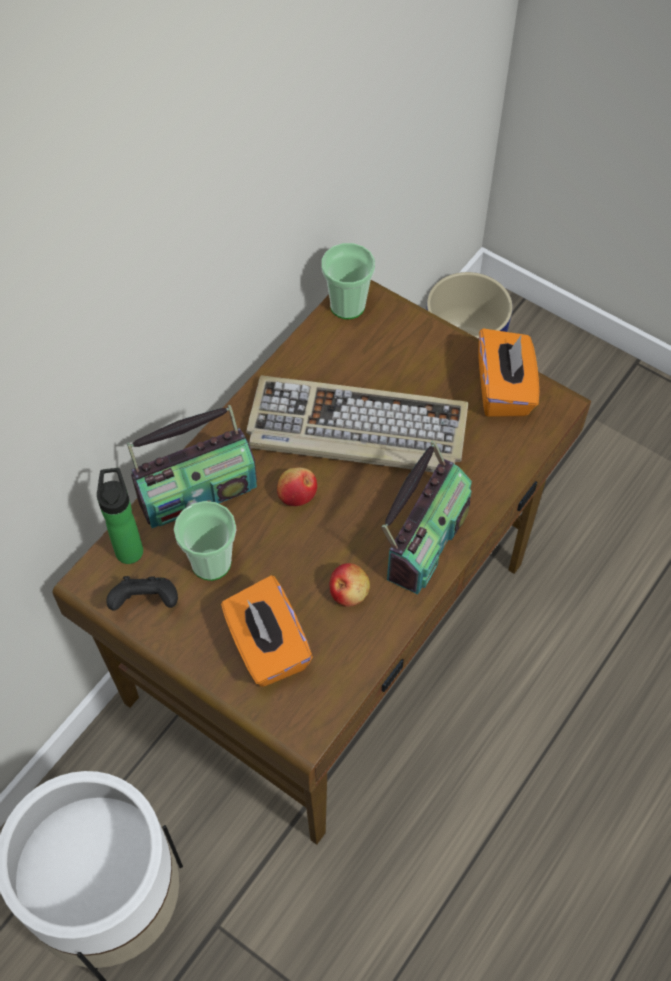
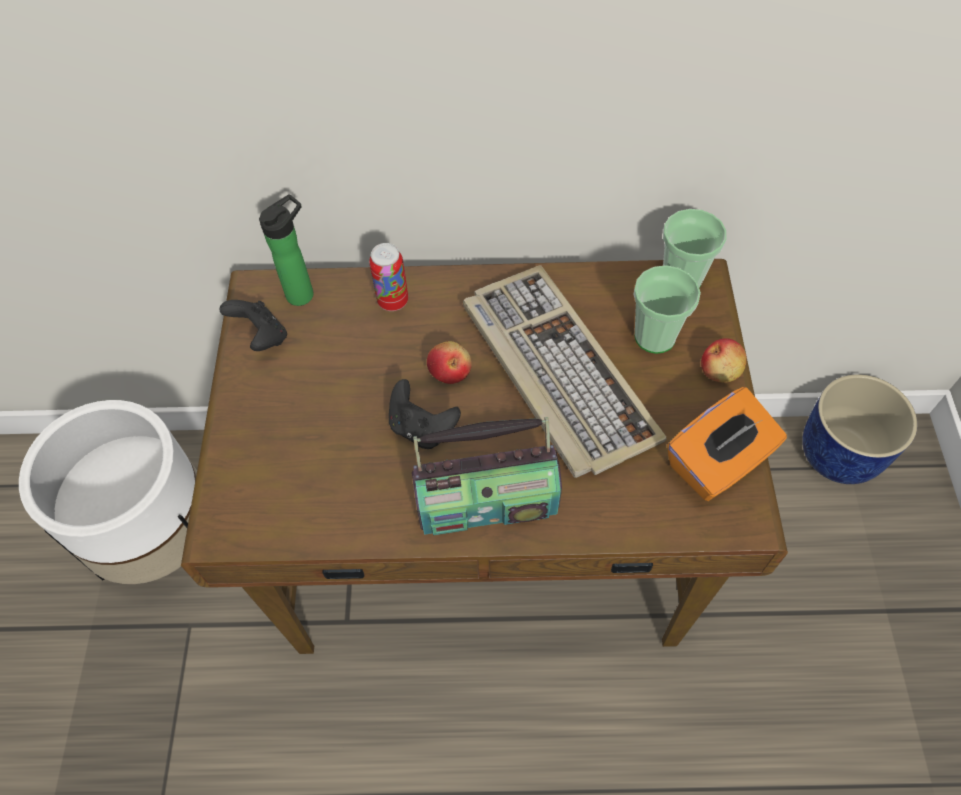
camera: 55 degrees right, 0 degrees up
radio [127,405,257,528] -> can [369,243,408,311]
cup [174,501,236,581] -> cup moved to [634,265,701,354]
orange tissue box [221,575,313,687] -> none
apple [330,563,370,607] -> apple moved to [701,338,746,383]
none -> black game controller [389,379,461,449]

